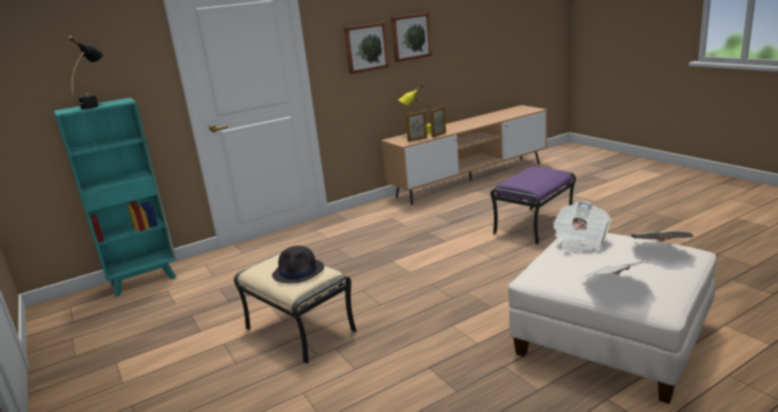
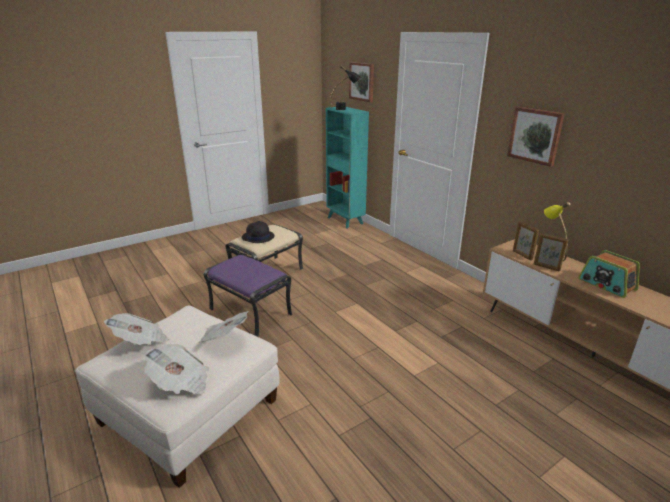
camera: 85 degrees right, 5 degrees up
picture [391,13,432,62] -> picture moved to [349,62,374,102]
purple ottoman [491,167,576,245] -> purple ottoman moved to [204,255,292,337]
none -> radio [578,250,640,298]

